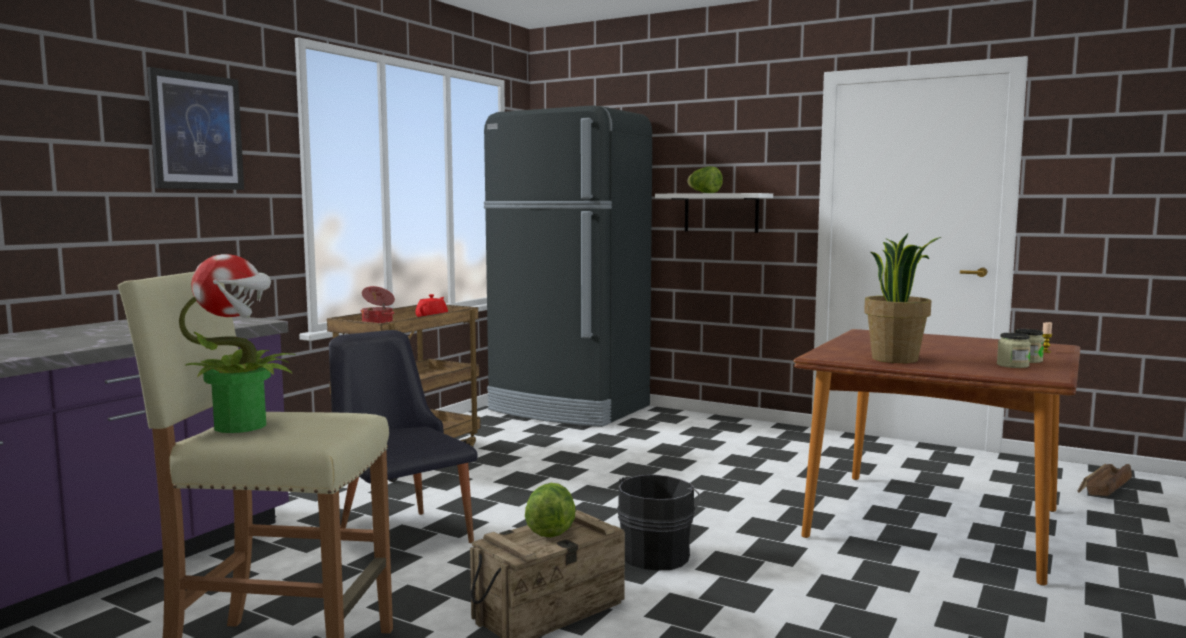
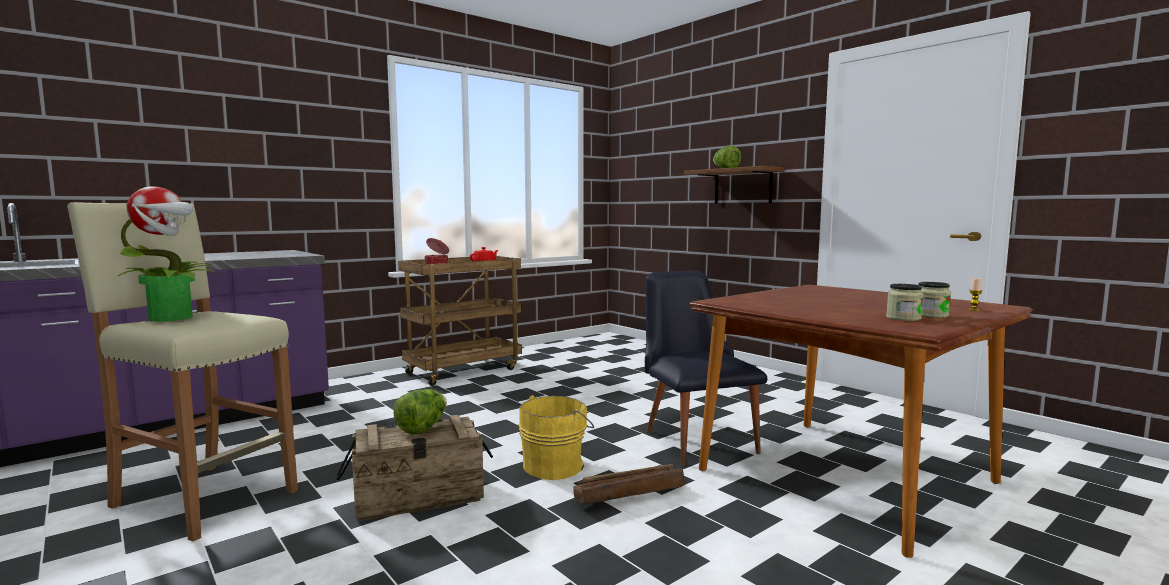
camera: 20 degrees right, 0 degrees up
picture [147,67,244,190] -> none
black chair [329,330,478,543] -> black chair moved to [645,271,767,465]
black fridge [484,105,652,427] -> none
black bucket [617,475,701,570] -> yellow bucket [518,395,594,480]
white shelf [655,193,773,233] -> brown shelf [684,166,785,204]
potted plant [864,234,941,363] -> none
crate [1078,464,1132,496] -> crate moved to [573,464,684,504]

